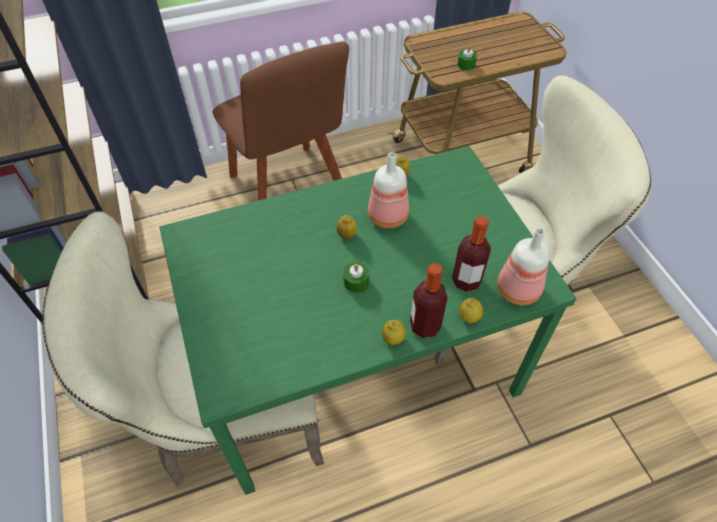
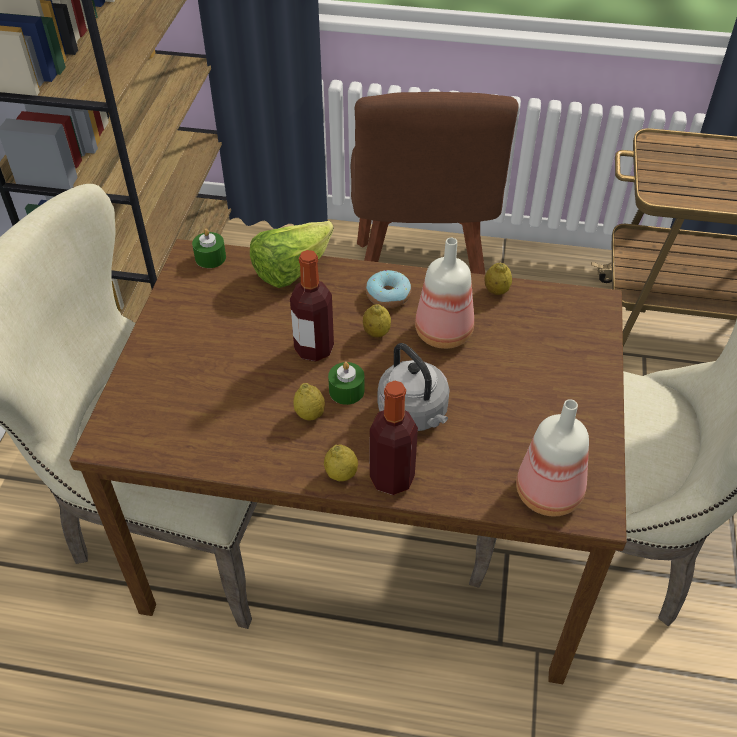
camera: 30 degrees right, 5 degrees down
green dining table [159,146,577,495] -> brown dining table [69,239,627,684]
bottle [452,216,491,292] -> bottle moved to [290,250,334,361]
green candle [457,46,477,71] -> green candle moved to [192,229,226,268]
lemon [459,298,483,323] -> lemon moved to [293,383,325,420]
none -> lettuce [250,221,334,288]
none -> donut [366,270,411,308]
none -> grey kettle [378,343,450,431]

